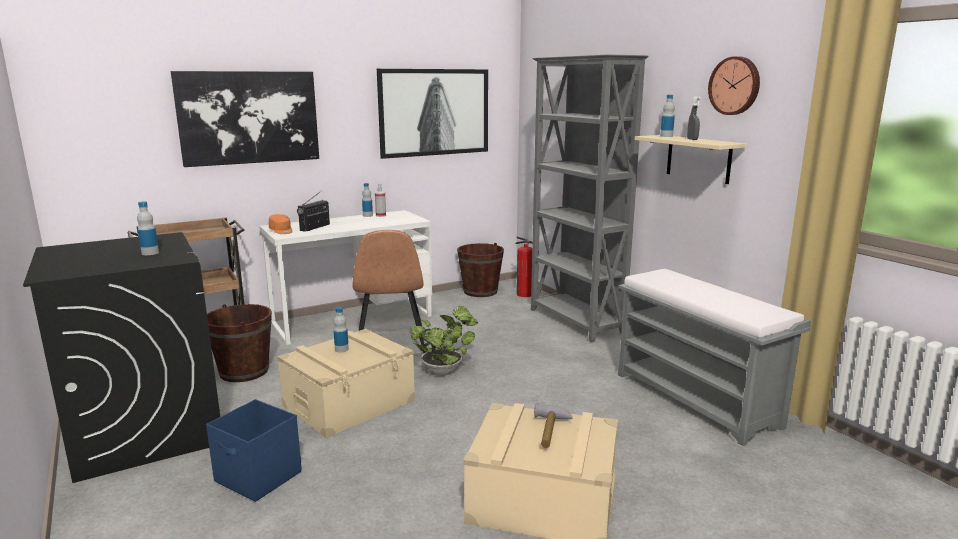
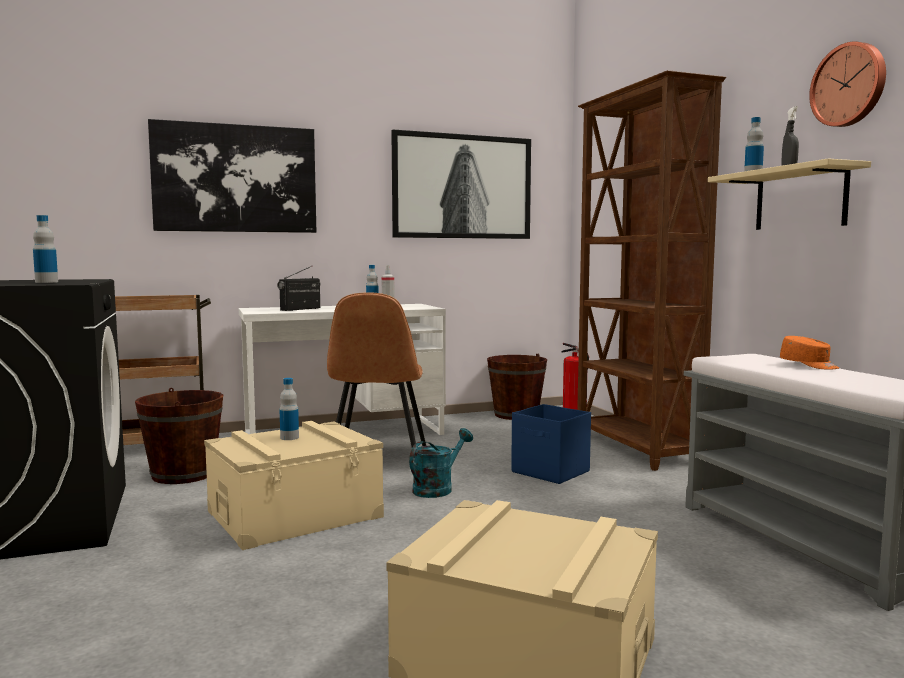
camera: 10 degrees right, 10 degrees down
blue storage box [206,399,302,502] -> blue storage box moved to [511,404,591,484]
orange cap [269,214,293,234] -> orange cap moved to [780,336,839,370]
potted plant [411,306,478,376] -> turquoise watering can [409,428,473,498]
grey bookcase [531,54,648,343] -> brown bookcase [577,70,726,471]
hammer [534,403,573,448] -> none

